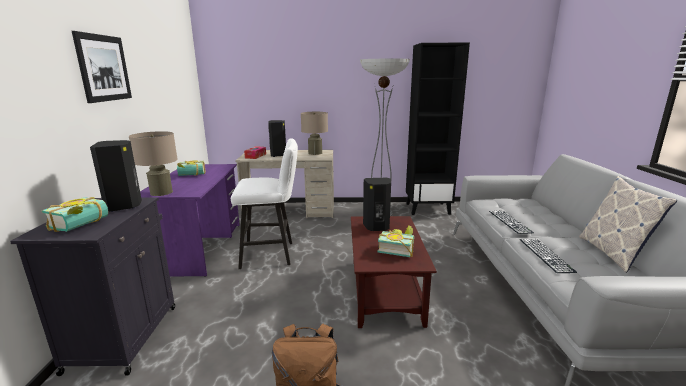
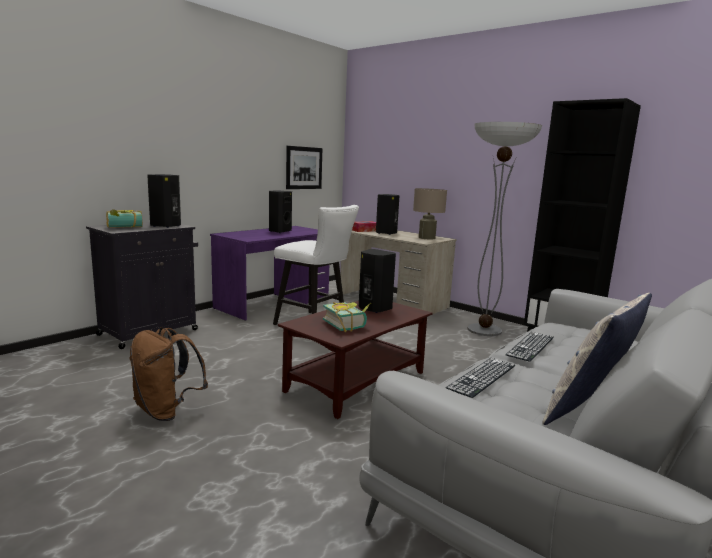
camera: 40 degrees right, 5 degrees down
picture [72,31,132,103] -> picture moved to [286,146,323,189]
beige table lamp [129,131,178,196] -> none
book [177,160,206,176] -> black speaker [269,191,292,233]

